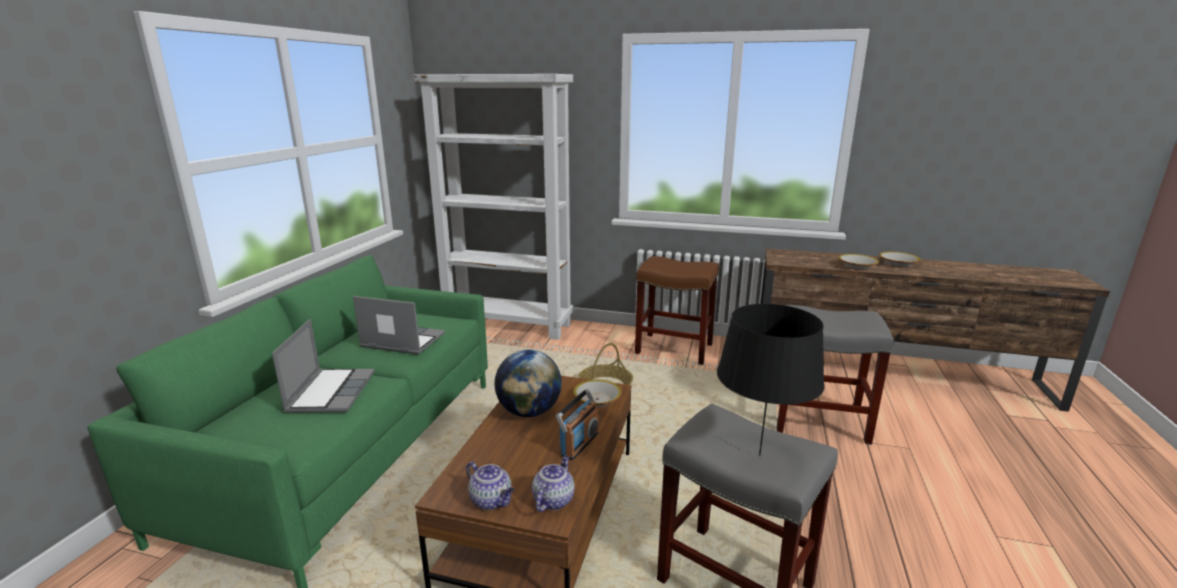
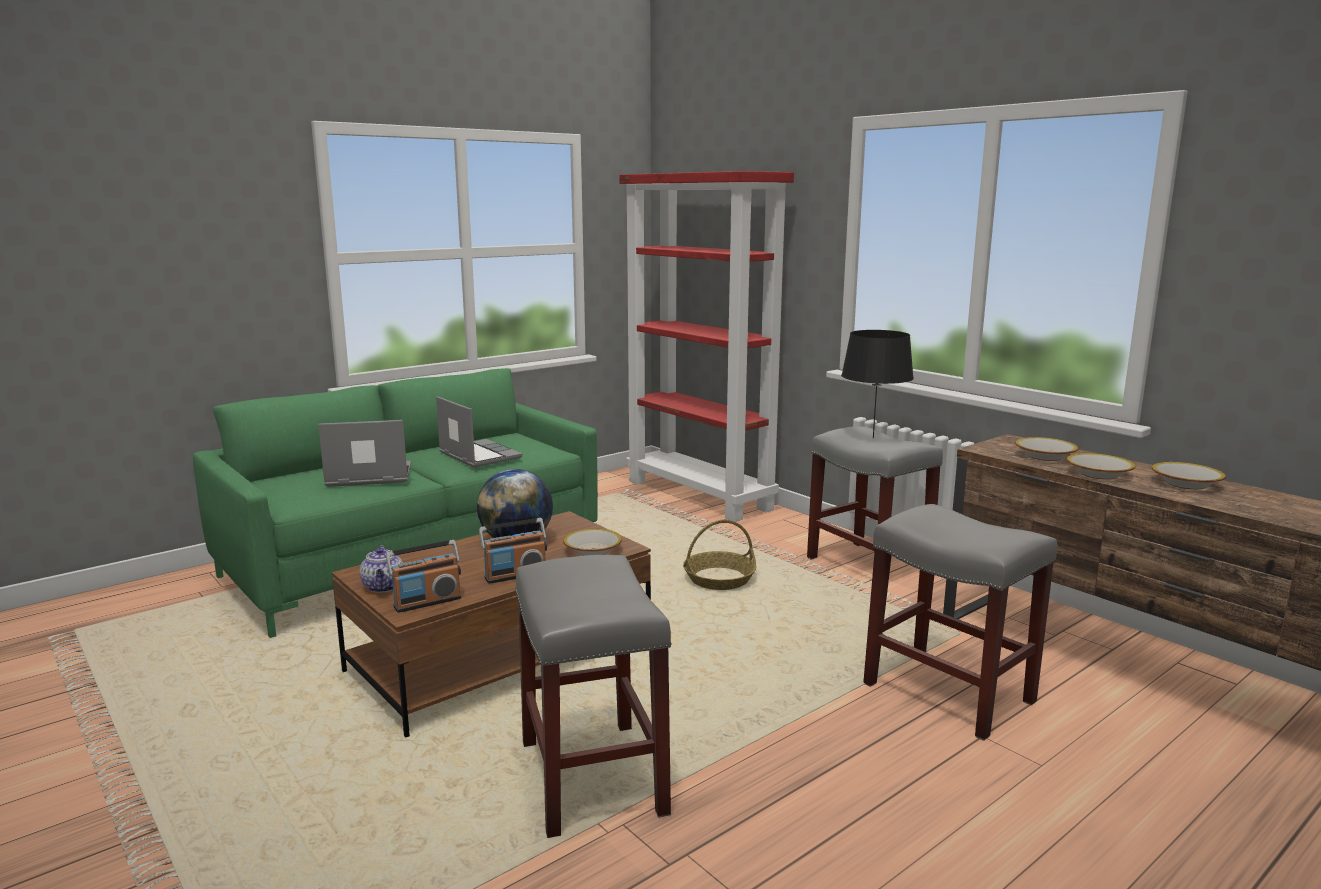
camera: 35 degrees right, 5 degrees down
laptop [272,319,375,413] -> laptop turned 135 degrees counterclockwise [318,420,411,487]
white bookcase [414,74,573,340] -> red bookcase [619,171,794,522]
teapot [532,456,575,512] -> radio [386,540,461,613]
brown stool [635,256,719,365] -> grey stool [807,426,943,560]
black table lamp [717,304,825,456] -> black table lamp moved to [841,330,914,439]
none -> bowl [1015,437,1078,461]

